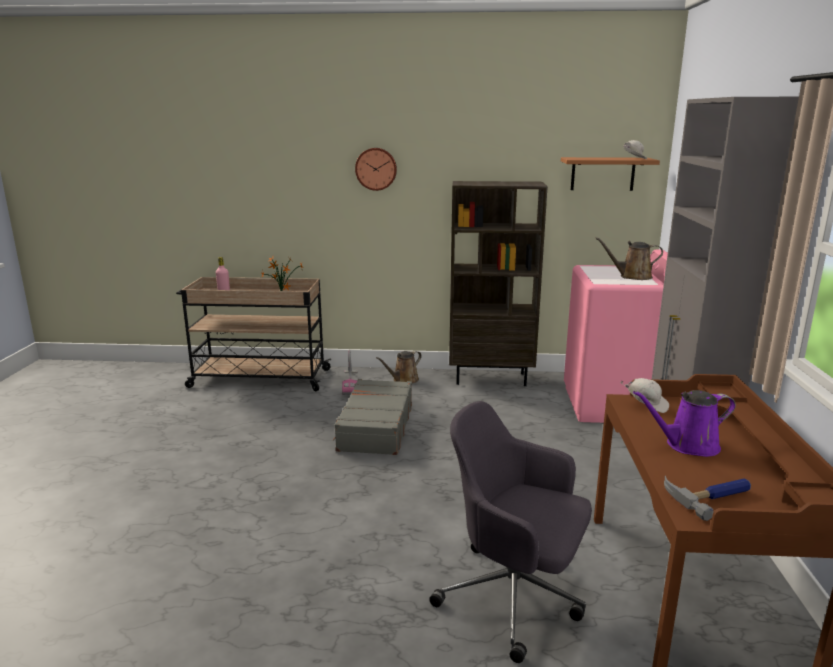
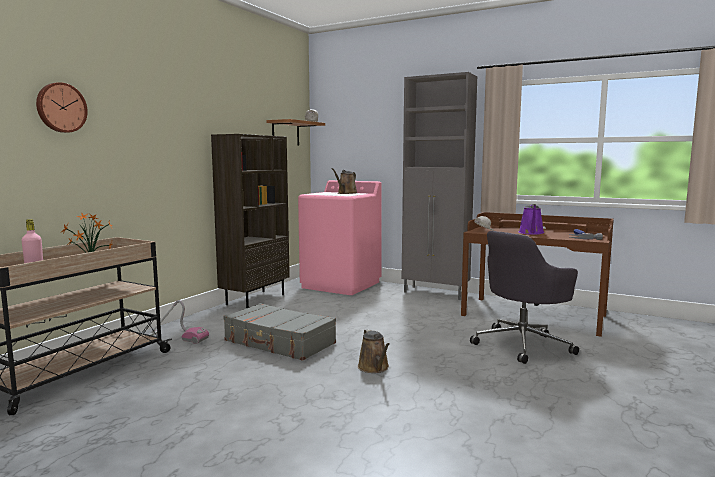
camera: 65 degrees left, 10 degrees down
wall clock [355,148,397,191] -> wall clock moved to [36,82,88,133]
brown watering can [376,351,422,383] -> brown watering can moved to [358,329,390,373]

